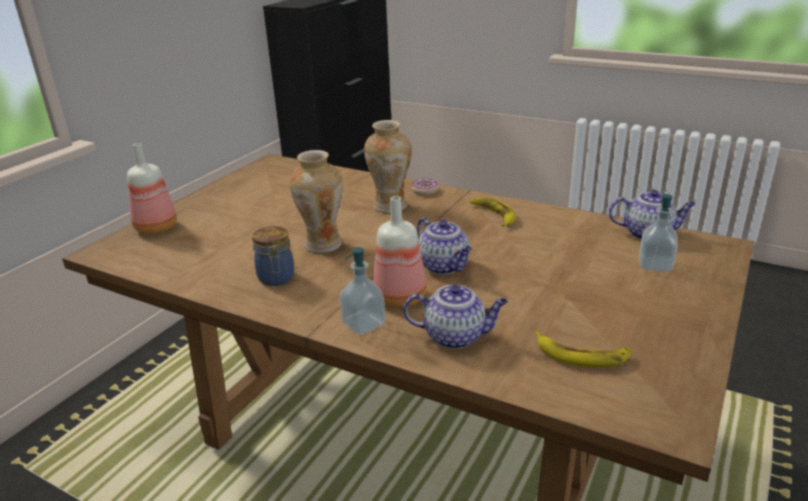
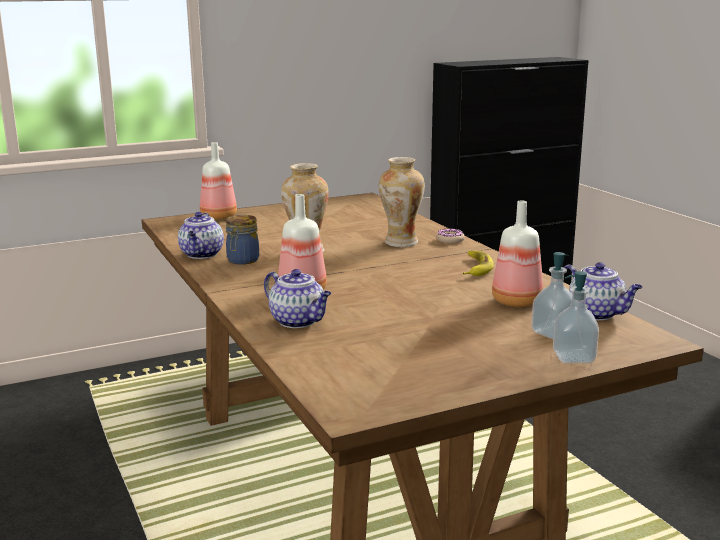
camera: 35 degrees right, 10 degrees down
soap dispenser [339,247,385,335] -> soap dispenser moved to [553,271,599,363]
teapot [417,217,472,274] -> teapot moved to [178,212,224,259]
banana [535,331,631,367] -> none
none -> bottle [492,201,543,307]

